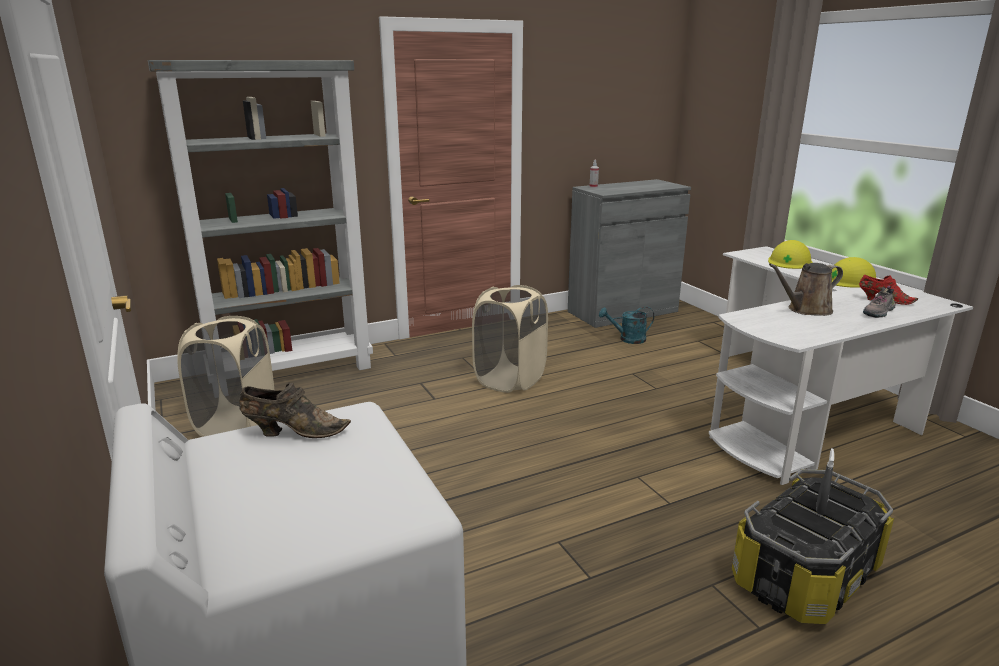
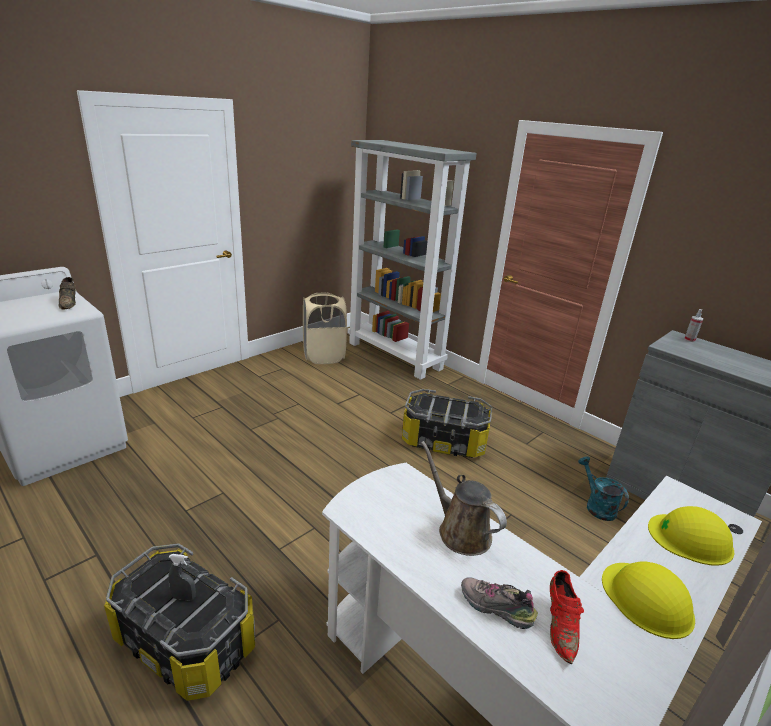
camera: 70 degrees right, 5 degrees up
beige laundry basket [472,285,548,393] -> storage box [402,389,492,458]

